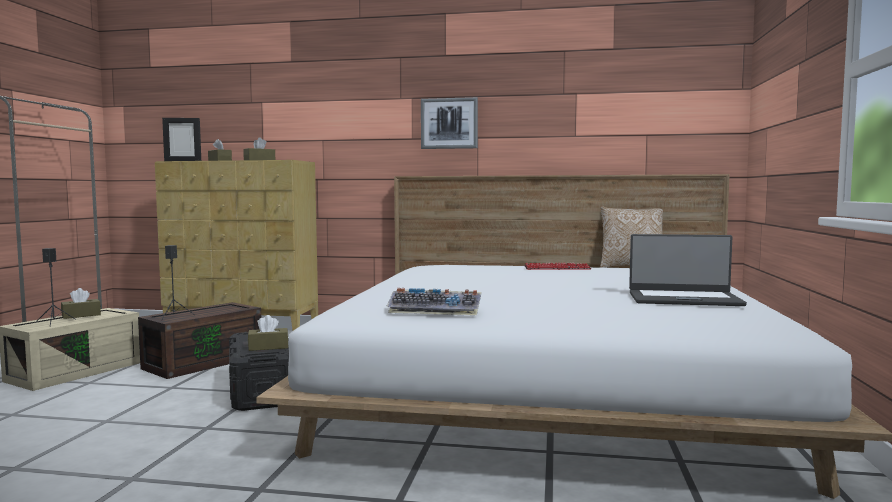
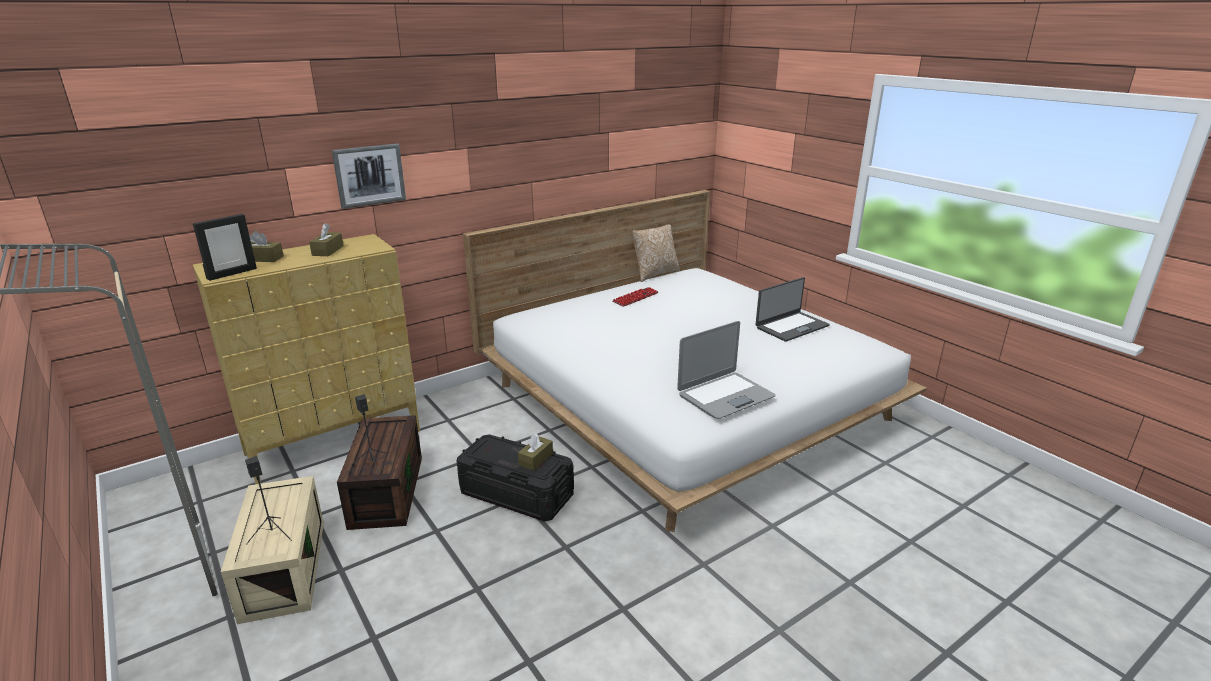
camera: 45 degrees left, 20 degrees up
brown tissue box [61,288,101,319] -> none
keyboard [386,288,482,316] -> laptop [677,321,776,419]
picture [421,97,478,149] -> picture moved to [332,143,406,209]

